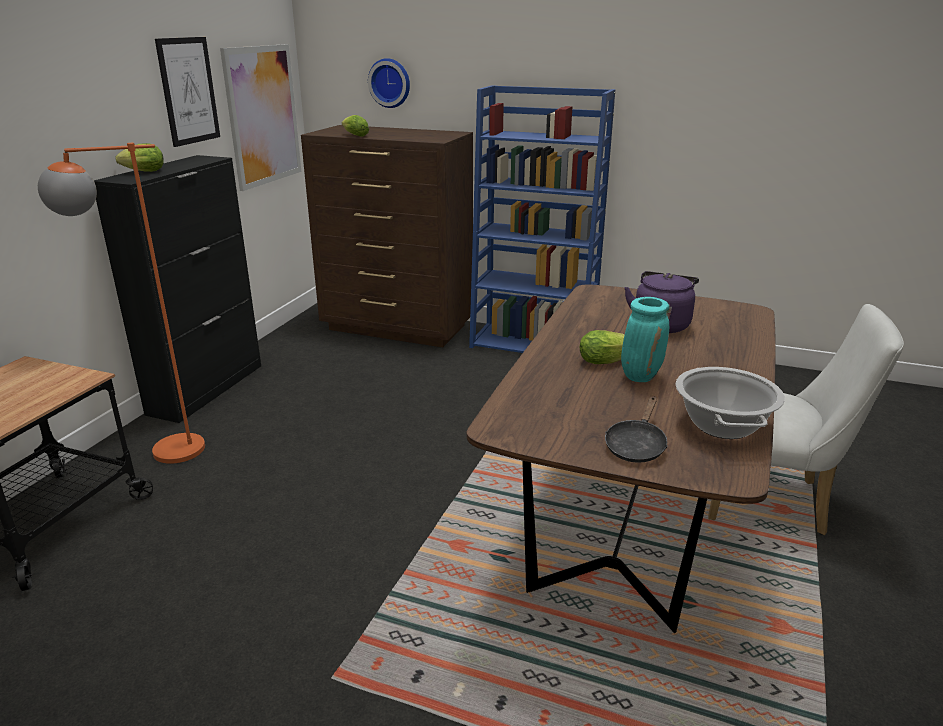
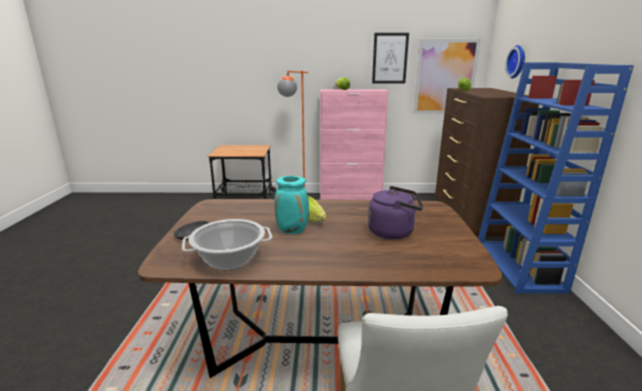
camera: 70 degrees right, 5 degrees down
black cabinet [94,155,261,423] -> pink cabinet [320,89,389,200]

